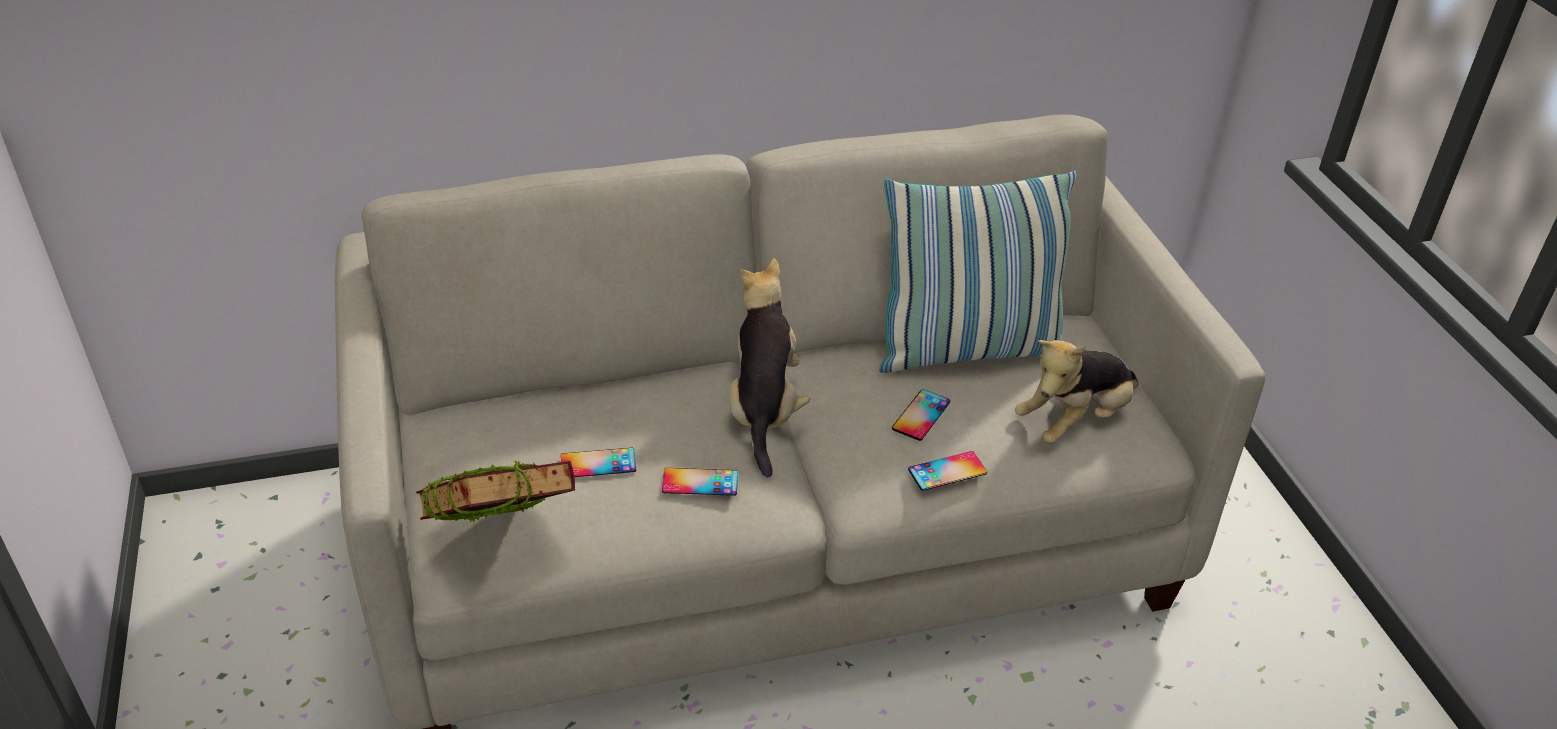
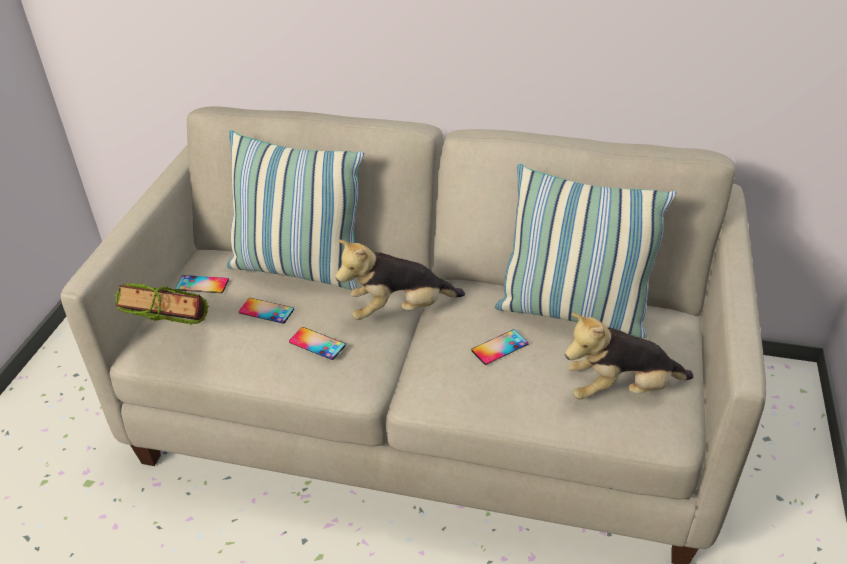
camera: 30 degrees right, 0 degrees up
plush toy [729,258,810,477] -> plush toy turned 135 degrees counterclockwise [335,240,465,320]
phone [908,451,987,491] -> phone moved to [175,275,229,293]
none -> pillow [227,130,364,290]

